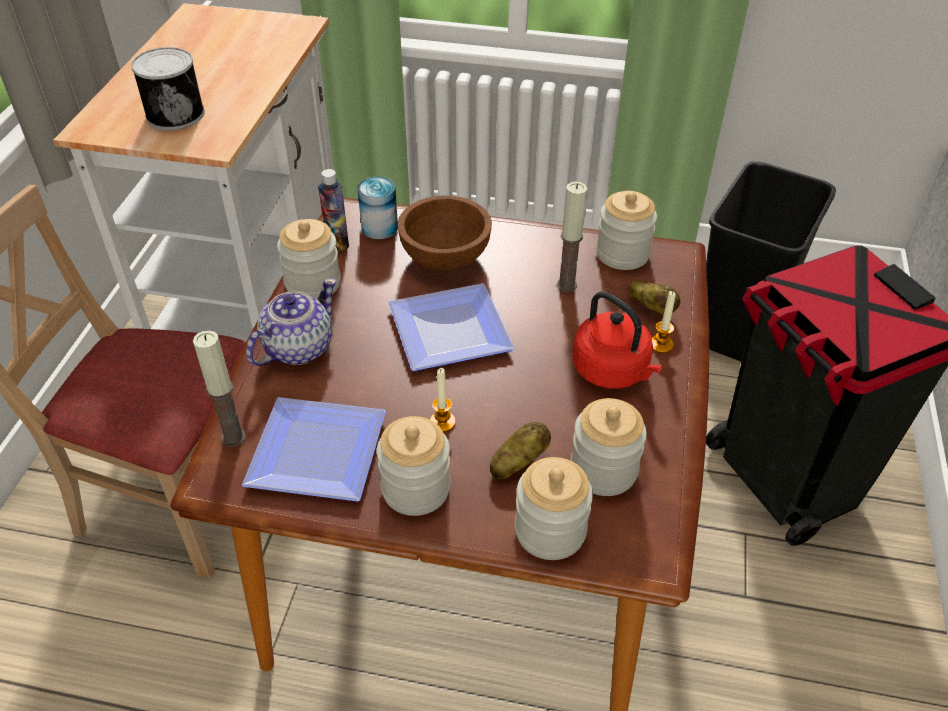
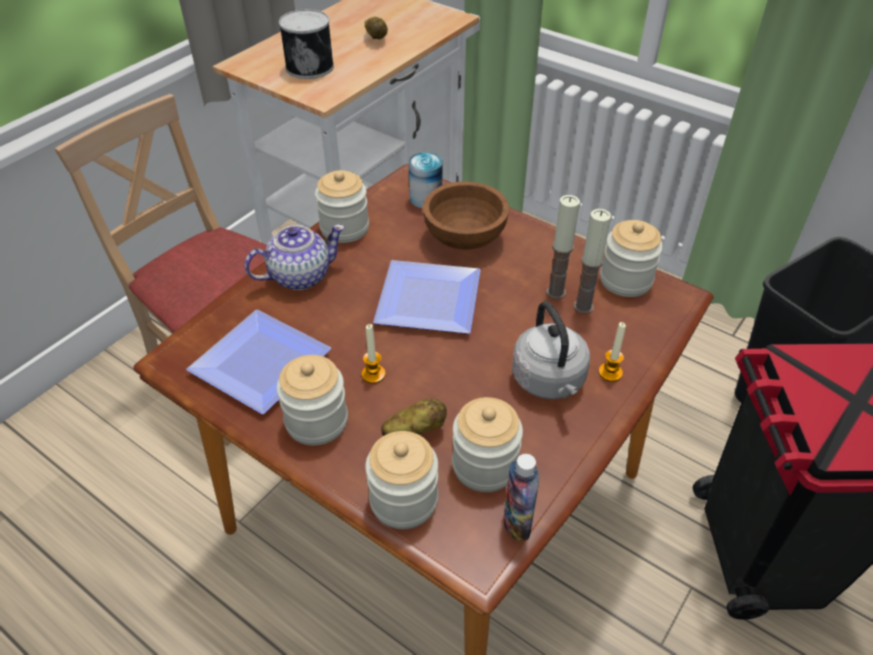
camera: 25 degrees right, 0 degrees up
candle [193,330,246,447] -> candle moved to [573,209,611,314]
bottle [318,169,349,251] -> bottle moved to [504,454,539,542]
red kettle [573,291,663,389] -> grey kettle [512,301,590,399]
potato [628,280,680,316] -> potato moved to [365,17,388,39]

